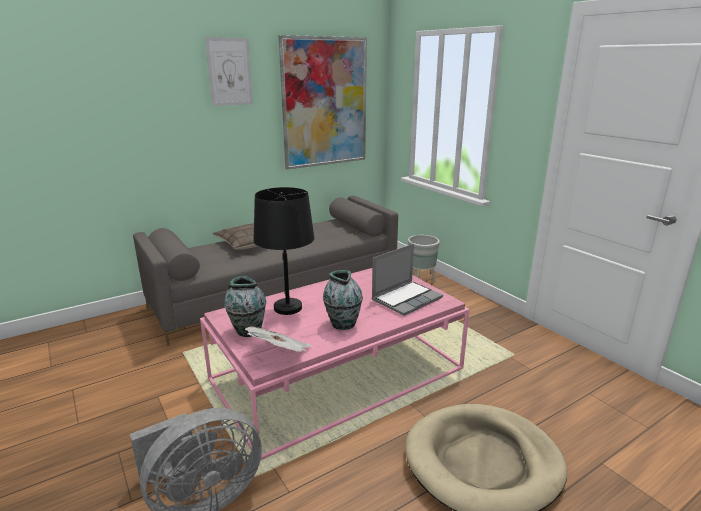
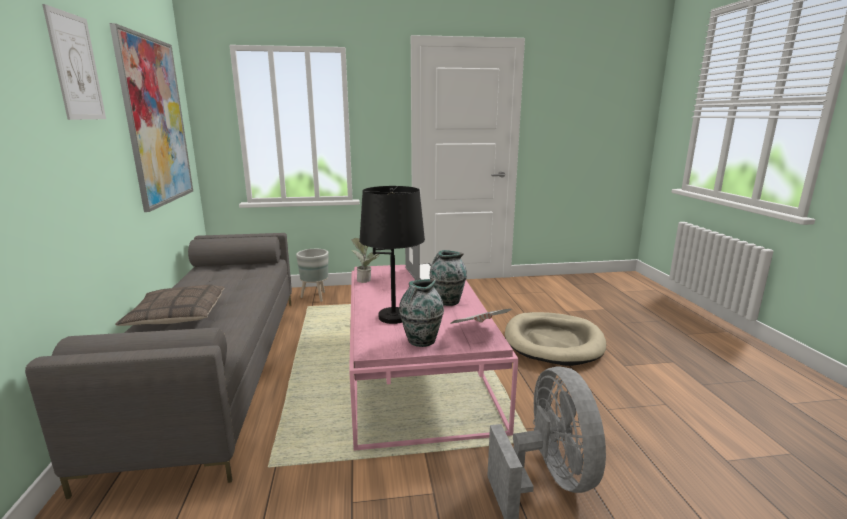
camera: 65 degrees left, 5 degrees down
none -> potted plant [351,238,379,283]

